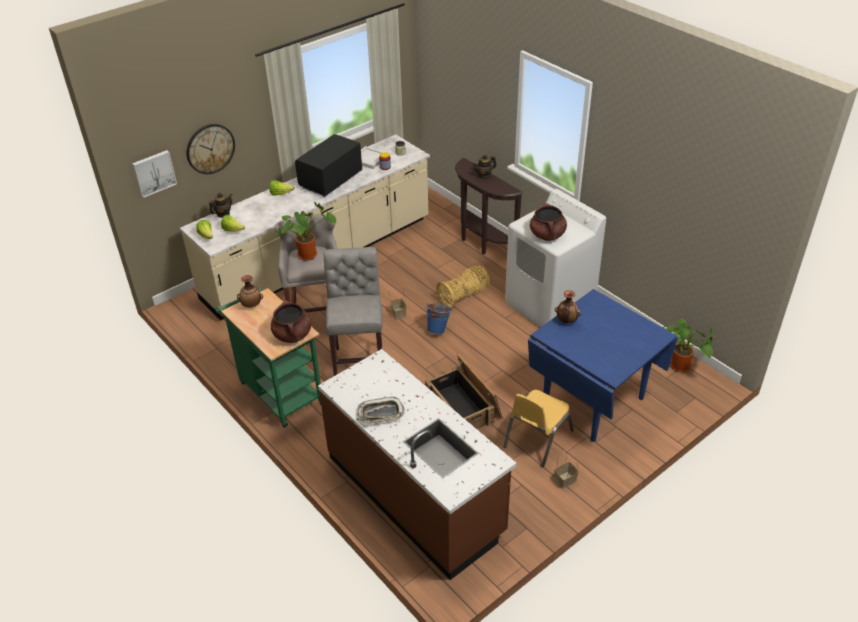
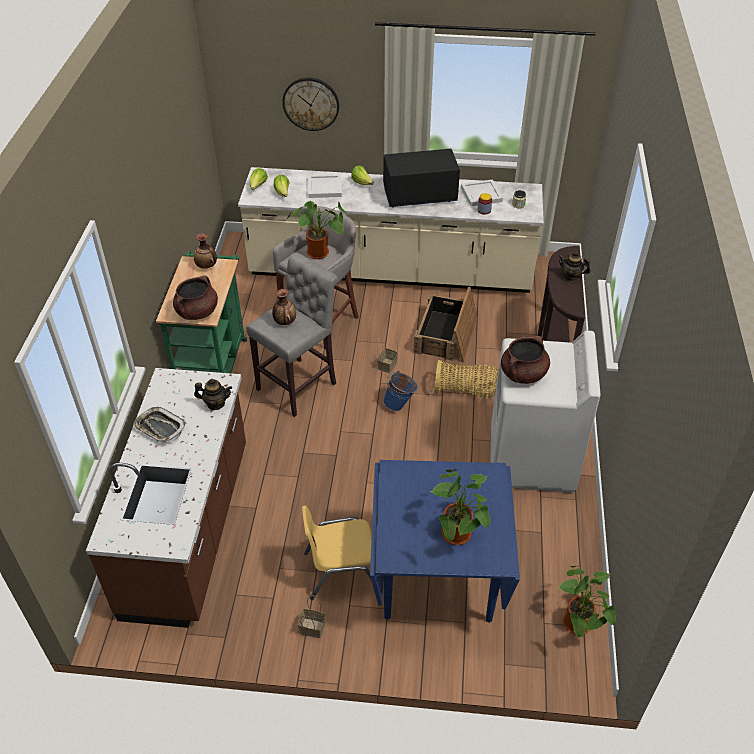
camera: 45 degrees right, 5 degrees up
picture [132,150,177,198] -> none
teapot [209,193,232,218] -> teapot moved to [194,379,232,410]
crate [425,353,503,429] -> crate moved to [414,287,477,362]
vase [555,290,581,323] -> vase moved to [272,289,296,325]
none -> white tray [308,174,342,198]
none -> potted plant [430,469,490,545]

